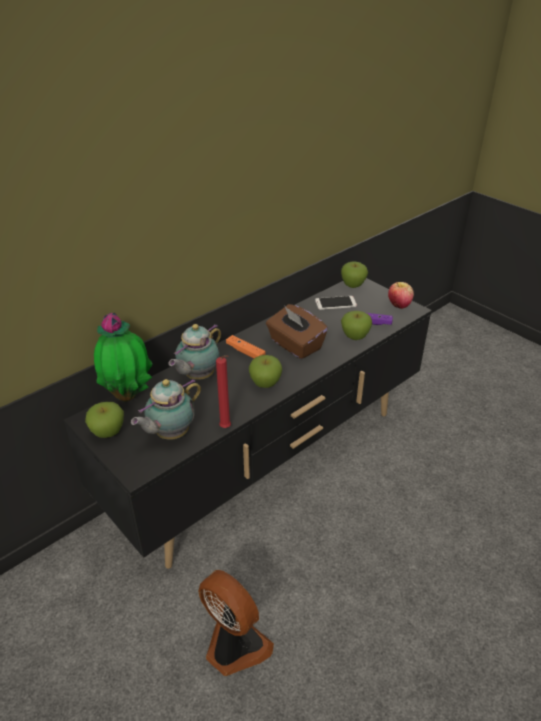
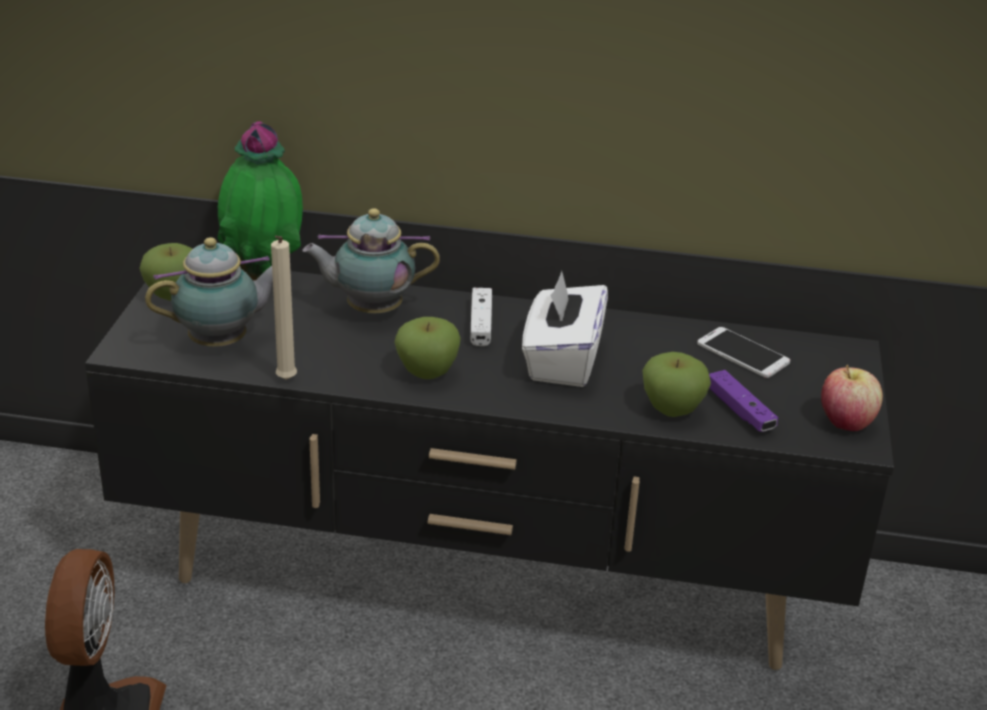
camera: 50 degrees right, 5 degrees down
teapot [131,379,201,440] -> teapot turned 150 degrees clockwise [145,237,273,347]
red candle [216,355,231,428] -> beige candle [271,236,297,380]
orange game controller [226,335,266,359] -> white game controller [470,288,492,346]
brown tissue box [266,304,328,359] -> white tissue box [522,271,608,387]
apple [341,261,368,288] -> none

